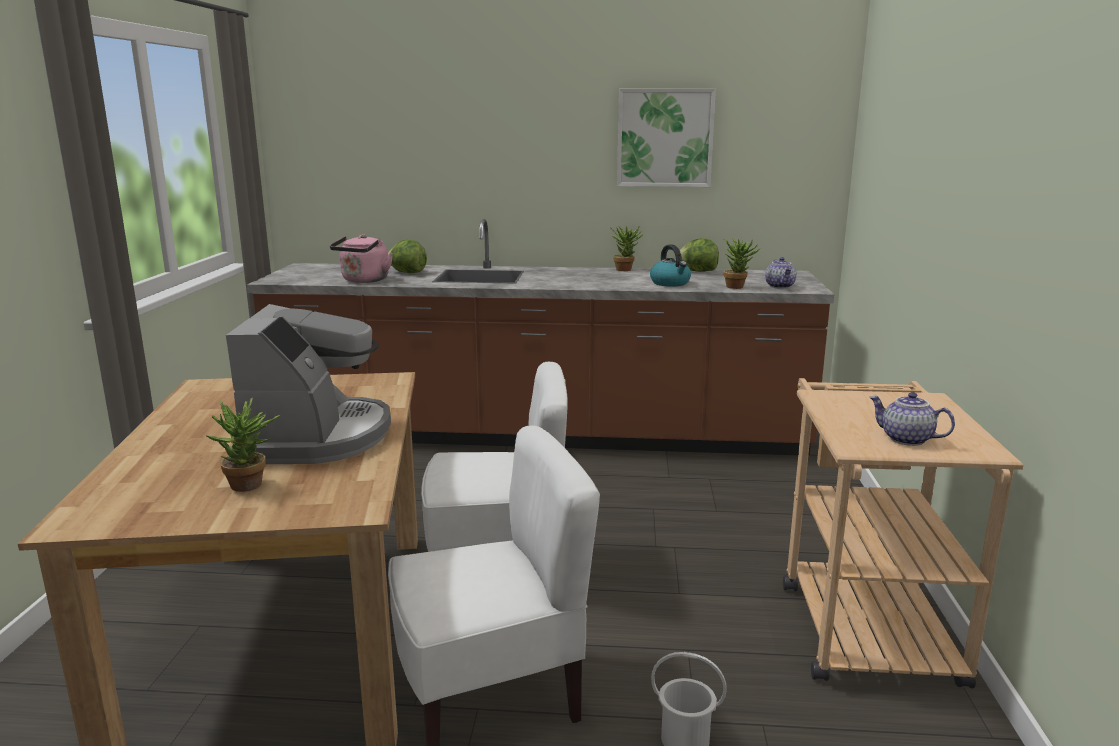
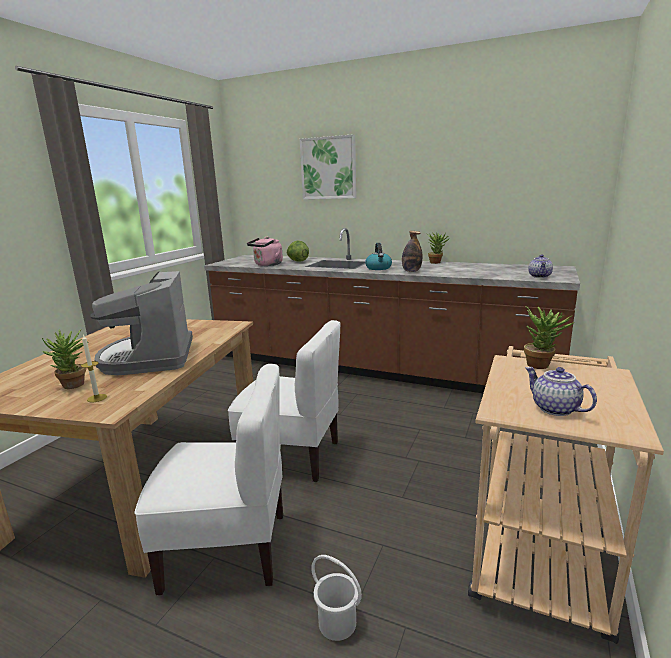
camera: 20 degrees right, 0 degrees up
coffee machine [226,304,391,464] -> coffee machine turned 150 degrees clockwise [90,271,193,375]
picture [617,89,716,187] -> picture moved to [300,134,357,199]
kettle [650,244,691,287] -> kettle moved to [365,243,392,270]
lettuce [680,238,719,272] -> none
potted plant [723,238,761,289] -> potted plant moved to [524,307,575,369]
none -> candle [81,334,107,402]
none -> bottle [402,231,422,272]

